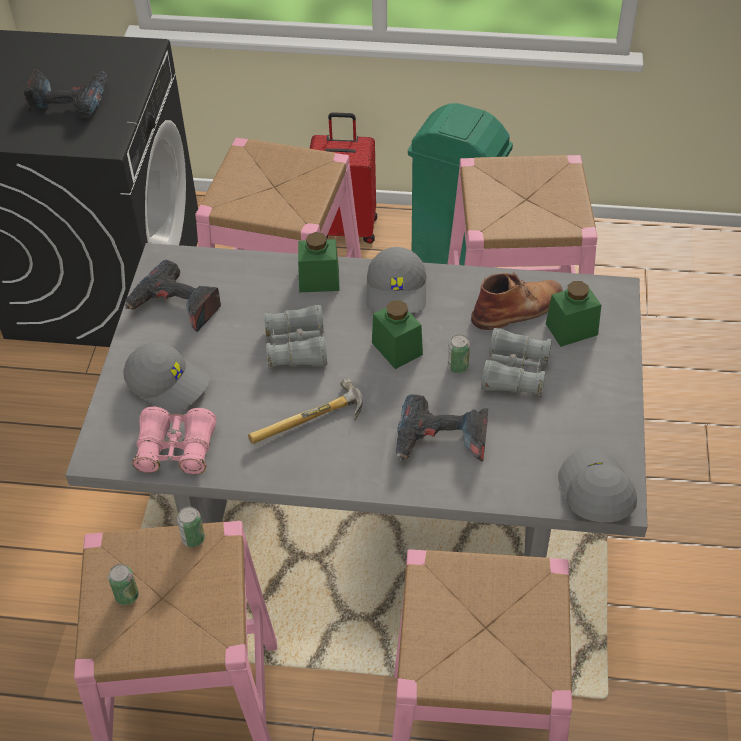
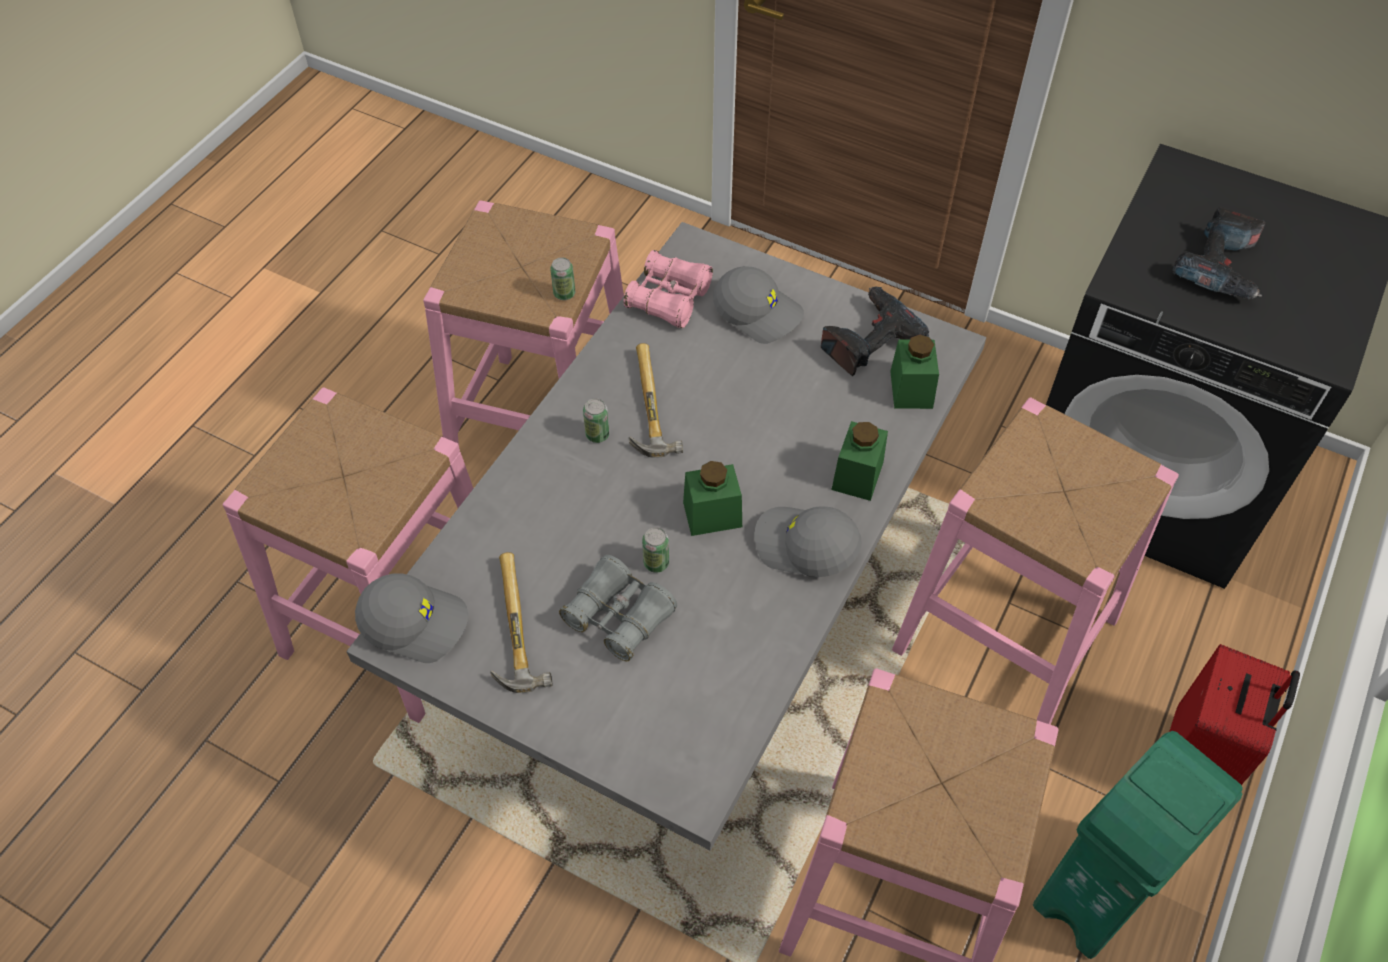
camera: 110 degrees right, 5 degrees up
can [108,564,139,605] -> can moved to [583,398,610,443]
grey cap [123,342,209,413] -> grey cap turned 105 degrees counterclockwise [713,266,804,344]
grey binoculars [264,305,327,369] -> none
power drill [396,394,488,461] -> none
brown boot [471,272,563,330] -> none
green jar [546,281,601,347] -> green jar moved to [890,335,939,409]
none -> hammer [490,552,552,693]

